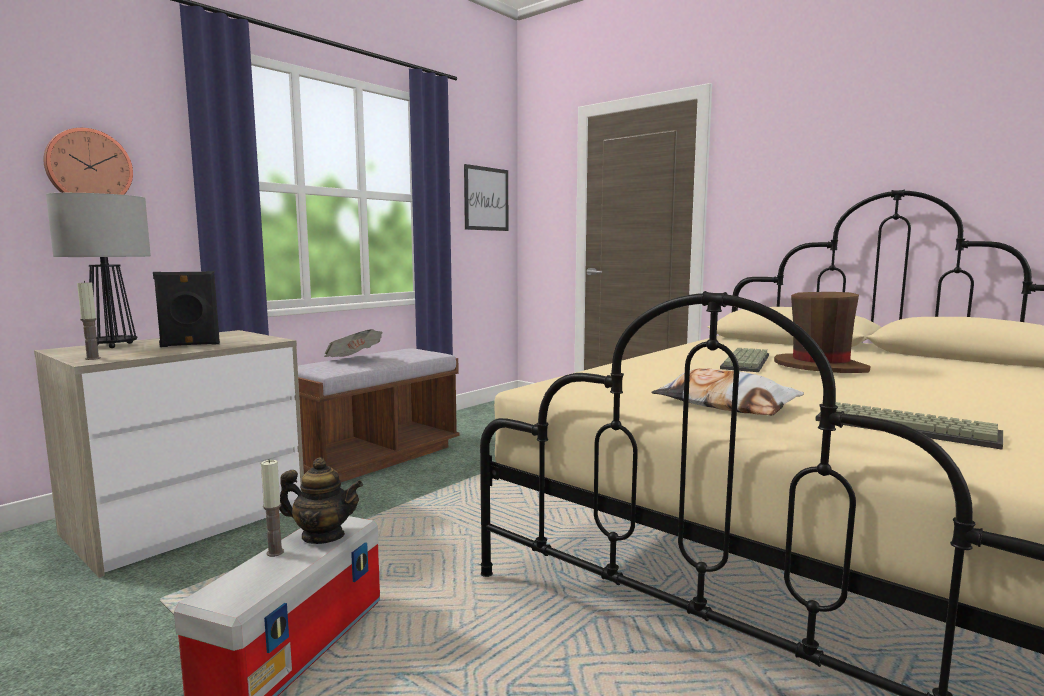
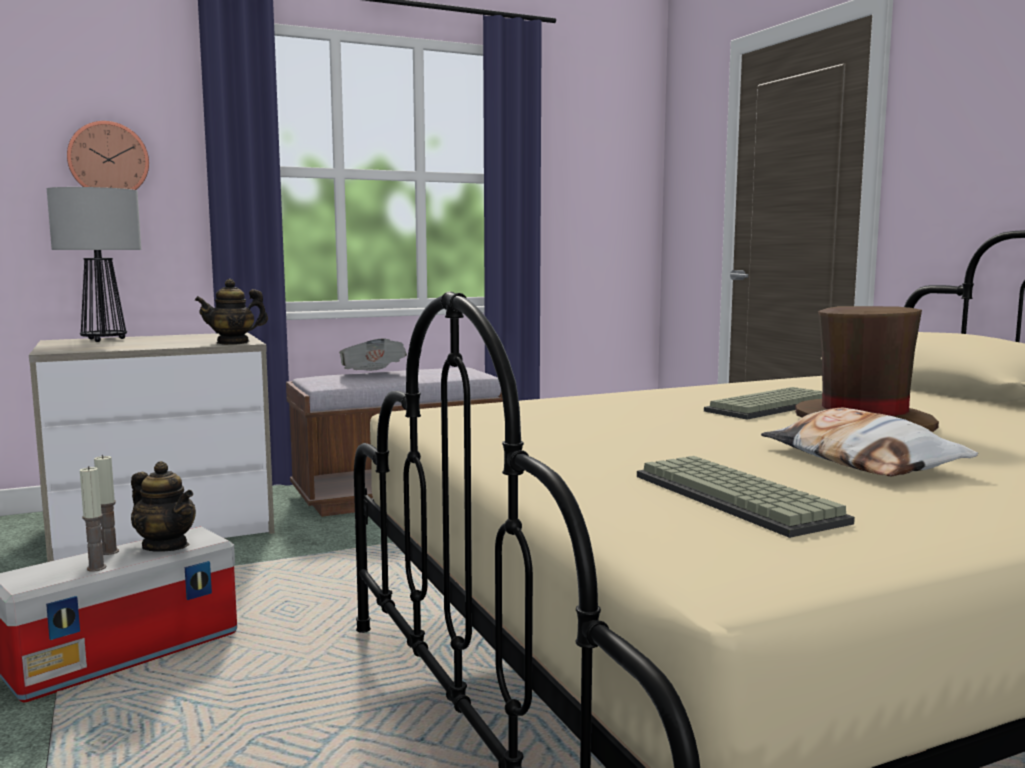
camera: 25 degrees right, 0 degrees up
candle [77,280,101,360] -> candle moved to [80,466,106,572]
black speaker [153,271,220,347] -> none
picture [464,164,508,231] -> none
pillow [651,368,804,415] -> pillow moved to [761,408,978,476]
none -> teapot [195,279,268,345]

